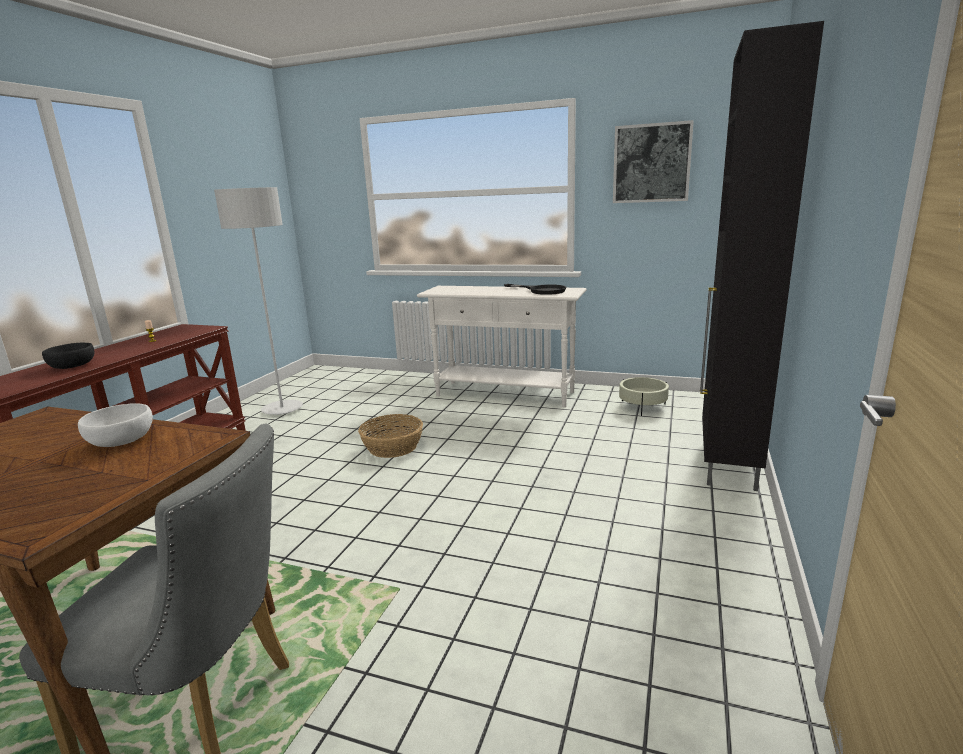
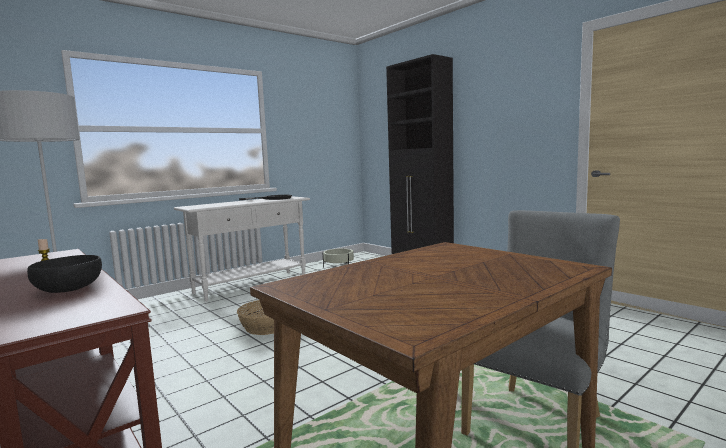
camera: 60 degrees left, 10 degrees down
white bowl [78,403,153,447] -> none
picture [613,120,694,203] -> none

